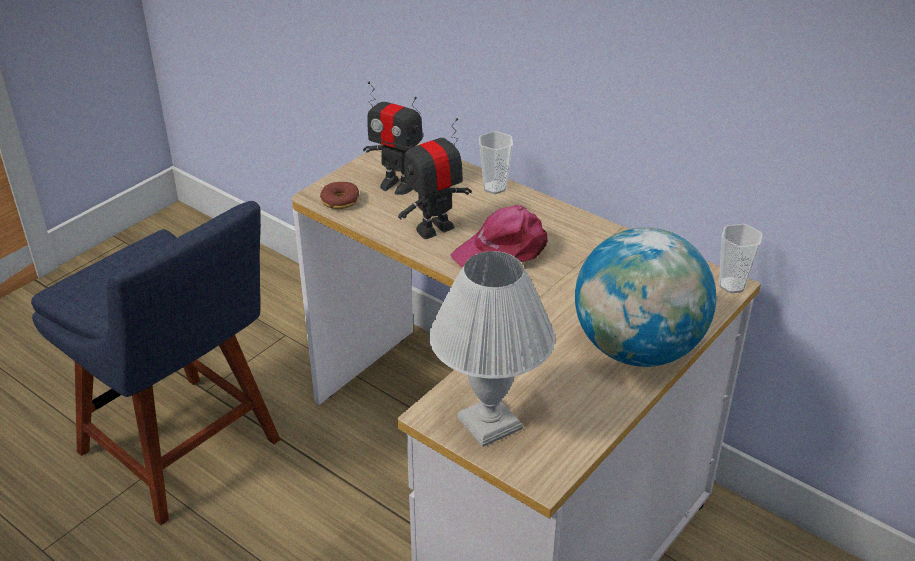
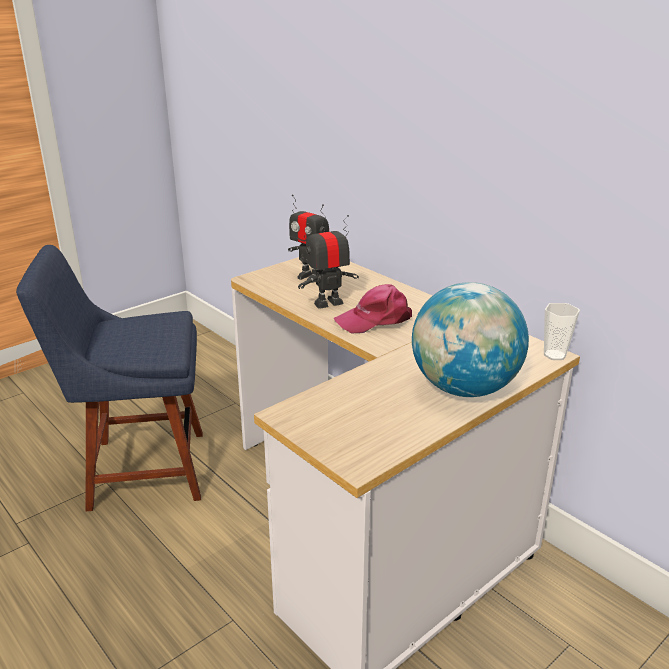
camera: 10 degrees right, 10 degrees down
blue chair [31,201,281,525] -> blue chair turned 120 degrees clockwise [16,245,203,512]
donut [320,182,359,209] -> none
white table lamp [429,251,555,447] -> none
cup [479,131,513,194] -> none

